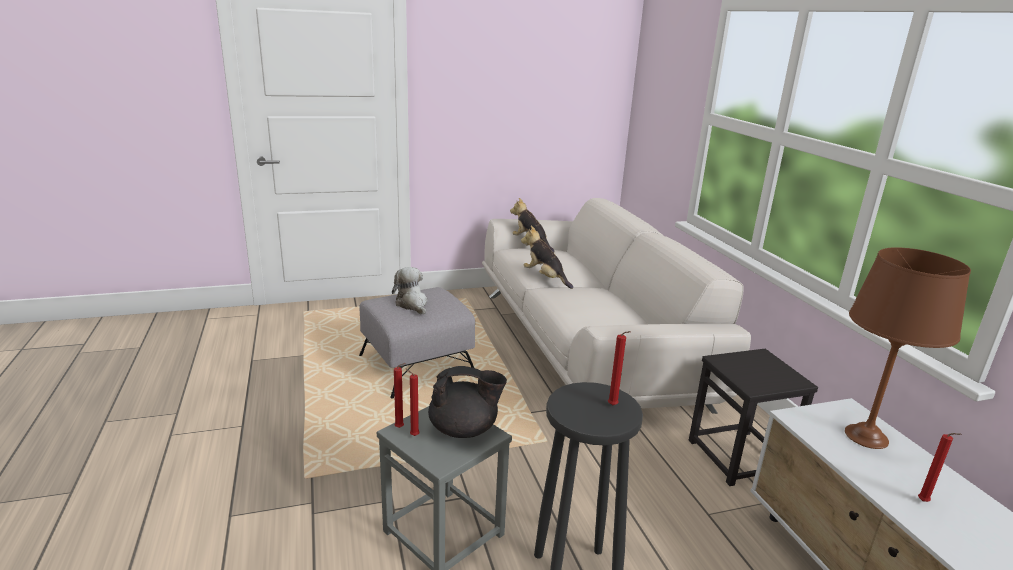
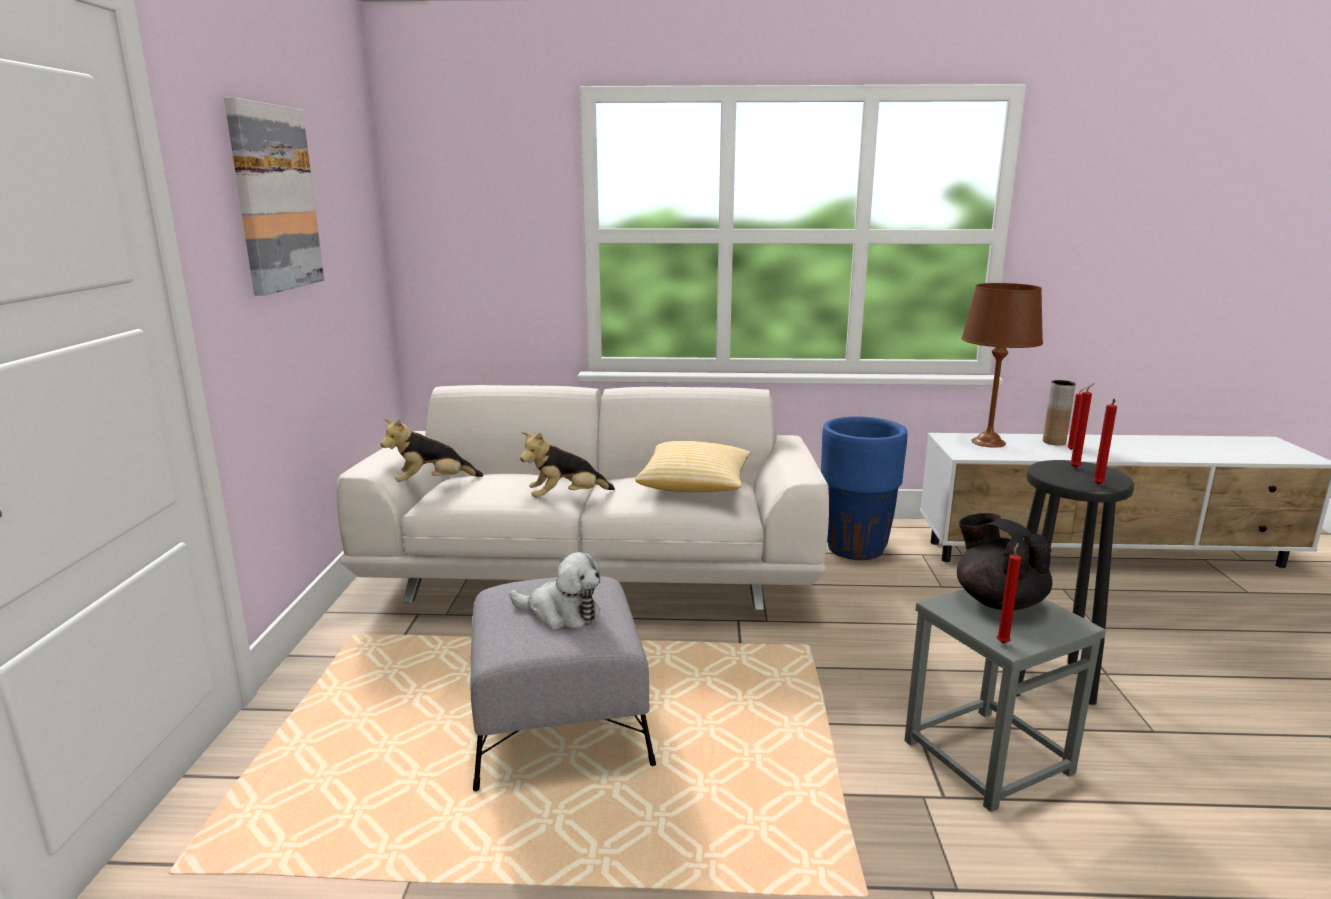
camera: 70 degrees left, 5 degrees down
plush toy [392,267,428,315] -> plush toy turned 150 degrees counterclockwise [509,552,600,630]
red candle [405,368,419,436] -> red candle moved to [1093,399,1117,485]
black teapot [428,366,507,438] -> black teapot turned 45 degrees counterclockwise [957,513,1052,610]
black stool [689,349,818,486] -> blue planter [821,416,907,560]
none -> picture [224,97,324,296]
none -> pillow [635,441,751,492]
none -> brown vase [1043,380,1076,445]

